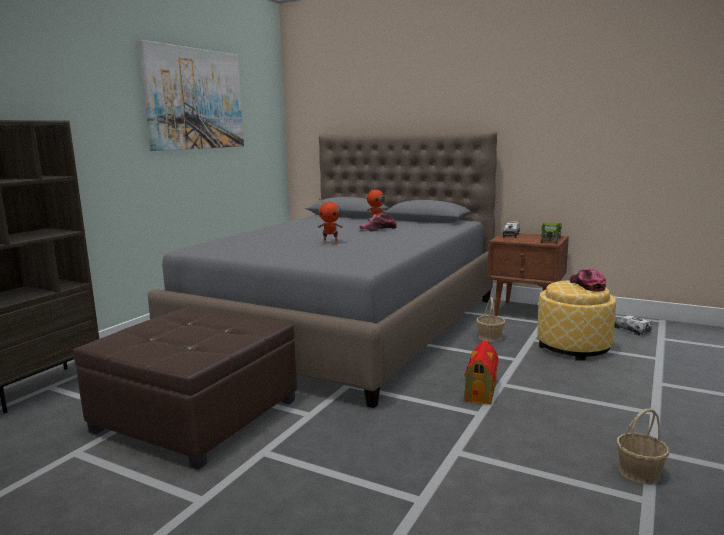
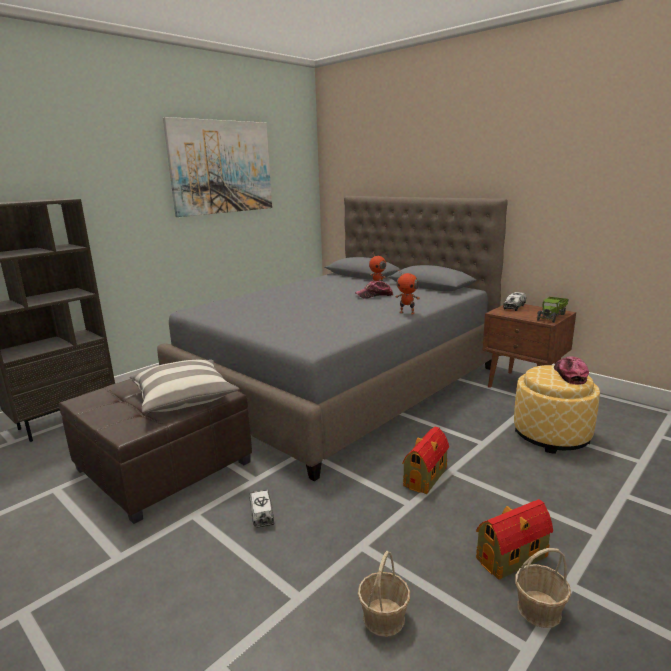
camera: 15 degrees right, 5 degrees up
toy robot [318,198,343,244] -> toy robot moved to [395,271,420,314]
basket [476,297,505,342] -> basket moved to [358,551,410,637]
toy truck [615,315,652,335] -> toy truck moved to [250,490,274,528]
none -> pillow [129,360,240,413]
none -> toy house [476,499,553,580]

